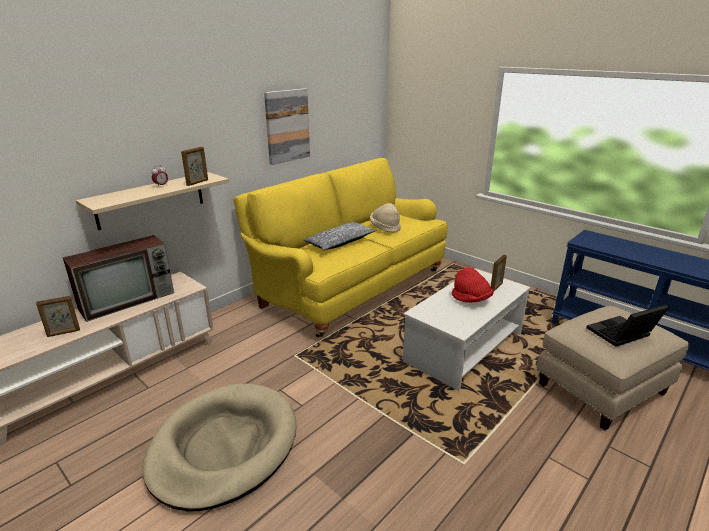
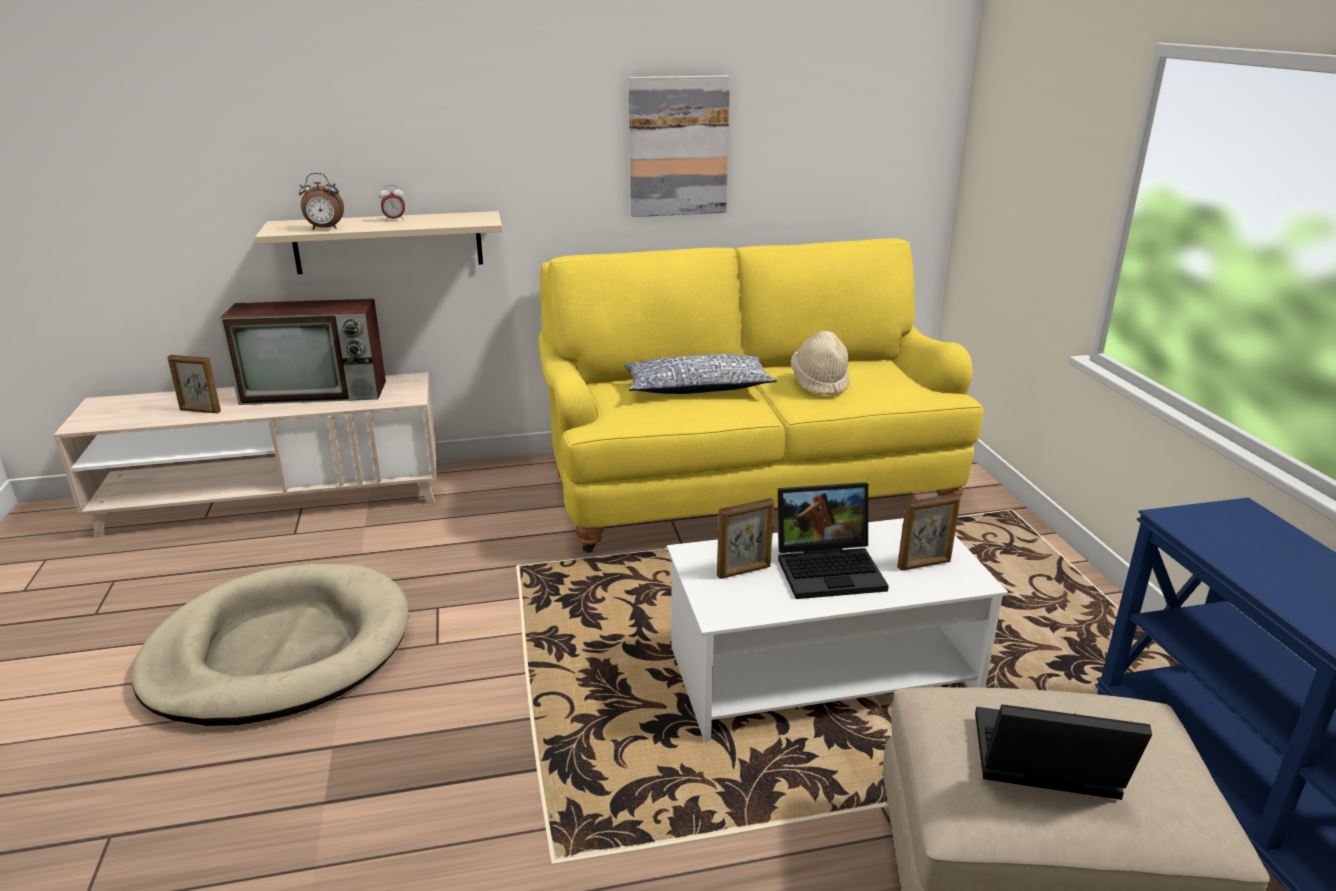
camera: 35 degrees right, 0 degrees up
picture frame [181,147,208,186] -> picture frame moved to [717,498,774,579]
red hat [452,268,494,303] -> laptop [778,482,889,599]
none -> alarm clock [299,173,344,230]

